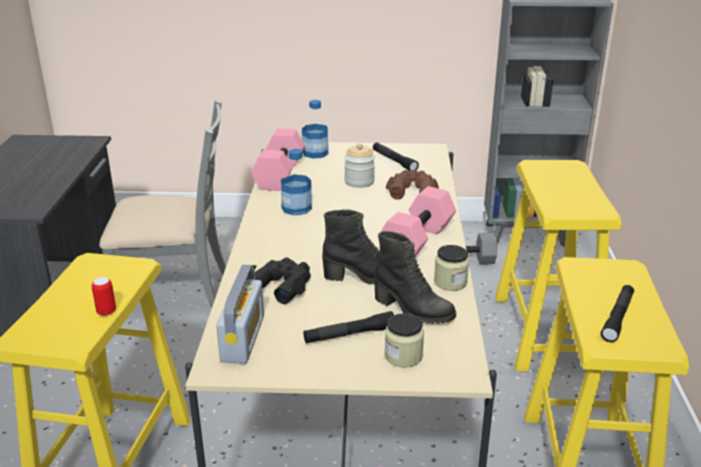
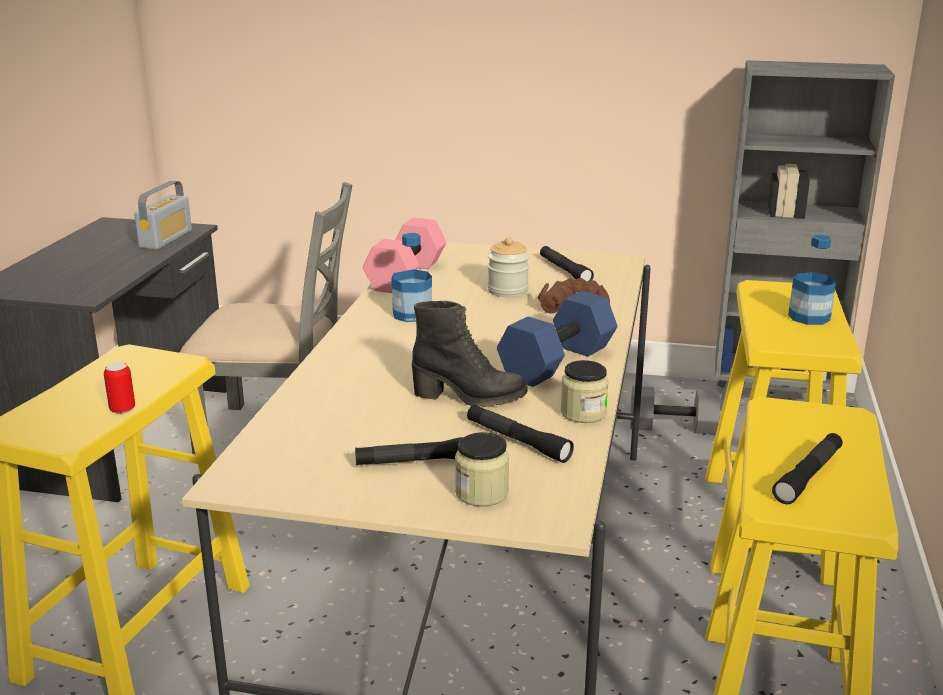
camera: 10 degrees right, 5 degrees down
radio [216,264,264,364] -> radio moved to [134,181,192,250]
black binoculars [253,257,311,304] -> none
bottle [302,100,328,159] -> bottle moved to [788,235,836,325]
black boot [374,231,456,324] -> black flashlight [467,405,574,463]
pink dumbbell [378,186,456,256] -> blue dumbbell [497,291,617,387]

